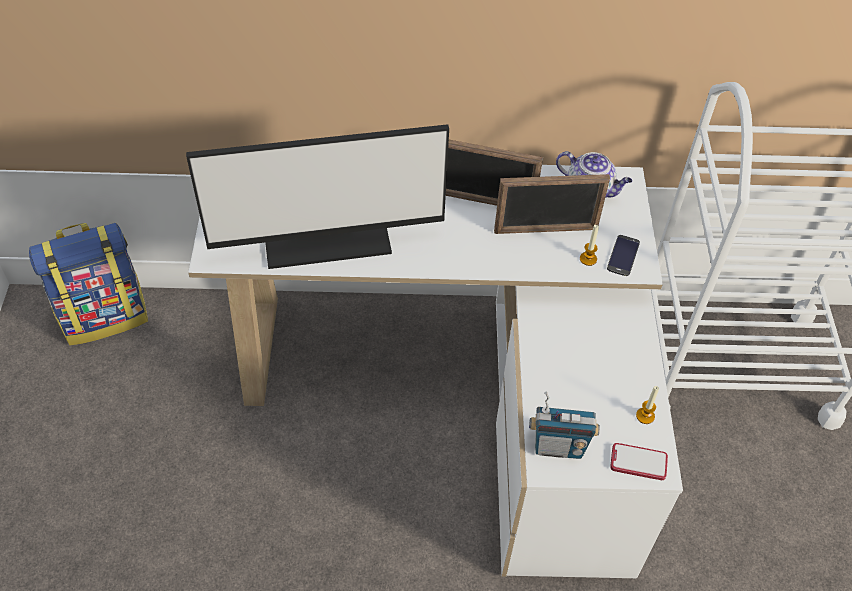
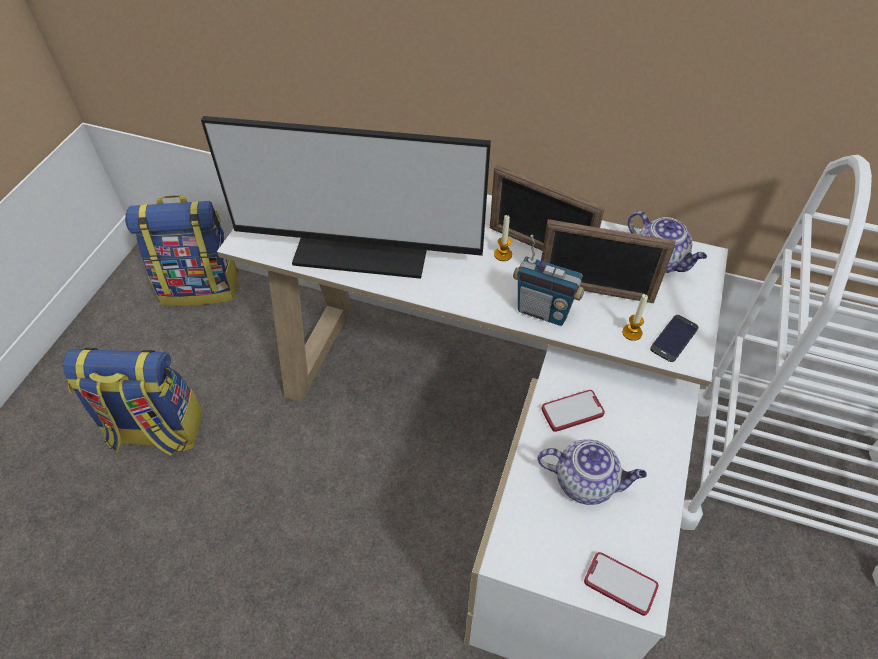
camera: 20 degrees right, 0 degrees up
radio [529,392,600,459] -> radio moved to [513,235,585,326]
candle [636,386,659,424] -> candle moved to [494,215,512,261]
none -> backpack [62,348,203,456]
none -> teapot [537,440,647,505]
none -> phone [542,390,605,432]

